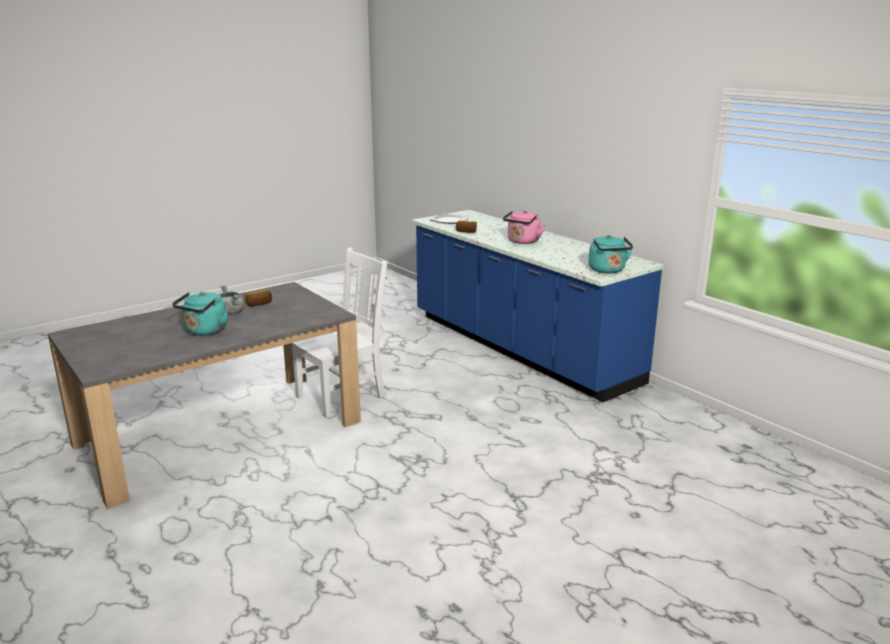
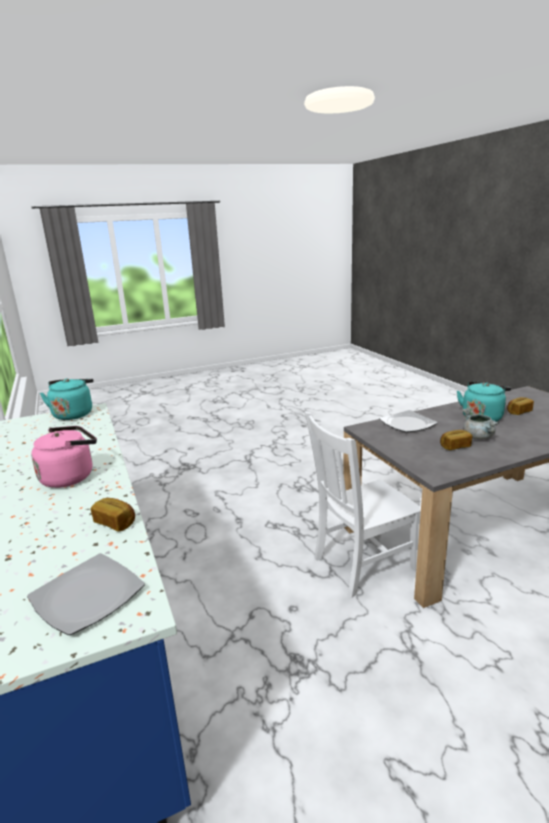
camera: 165 degrees left, 0 degrees up
none -> plate [379,410,438,432]
none -> bread [507,397,534,415]

